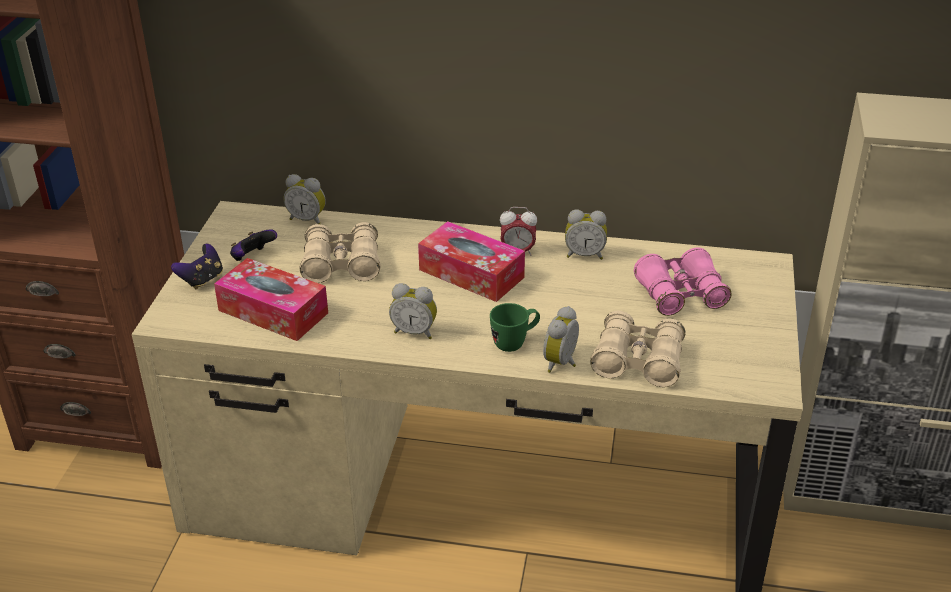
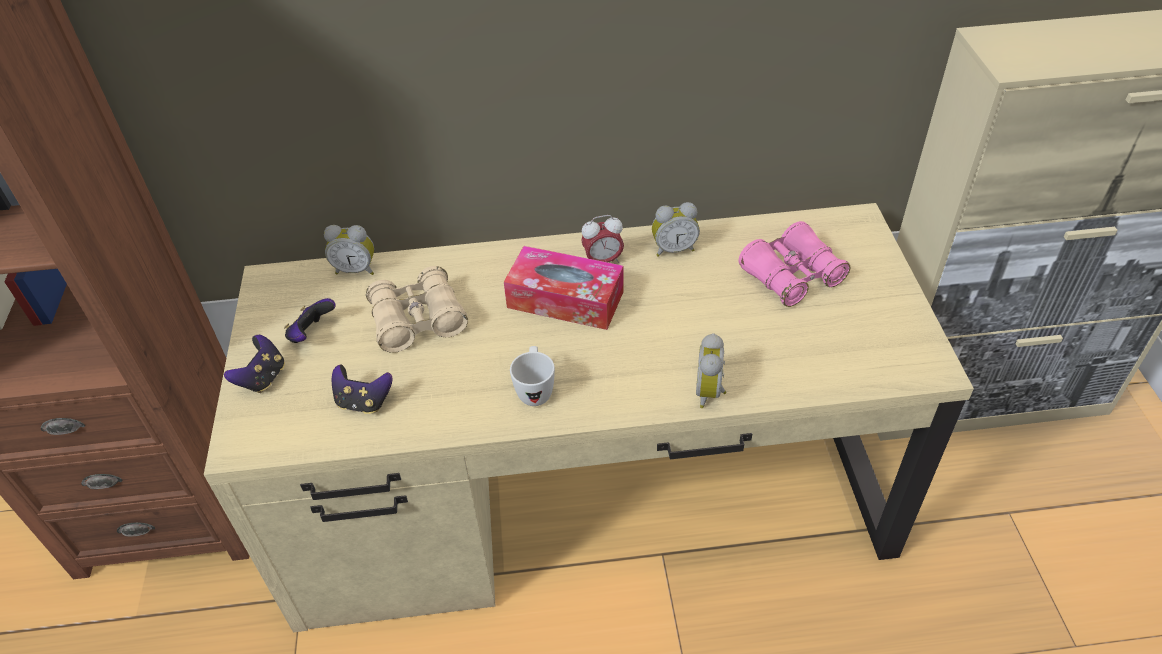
camera: 15 degrees left, 10 degrees up
tissue box [214,258,328,341] -> game controller [332,364,393,414]
alarm clock [389,283,437,339] -> white mug [510,346,555,406]
green mug [490,303,540,352] -> none
beige binoculars [590,311,686,387] -> none

